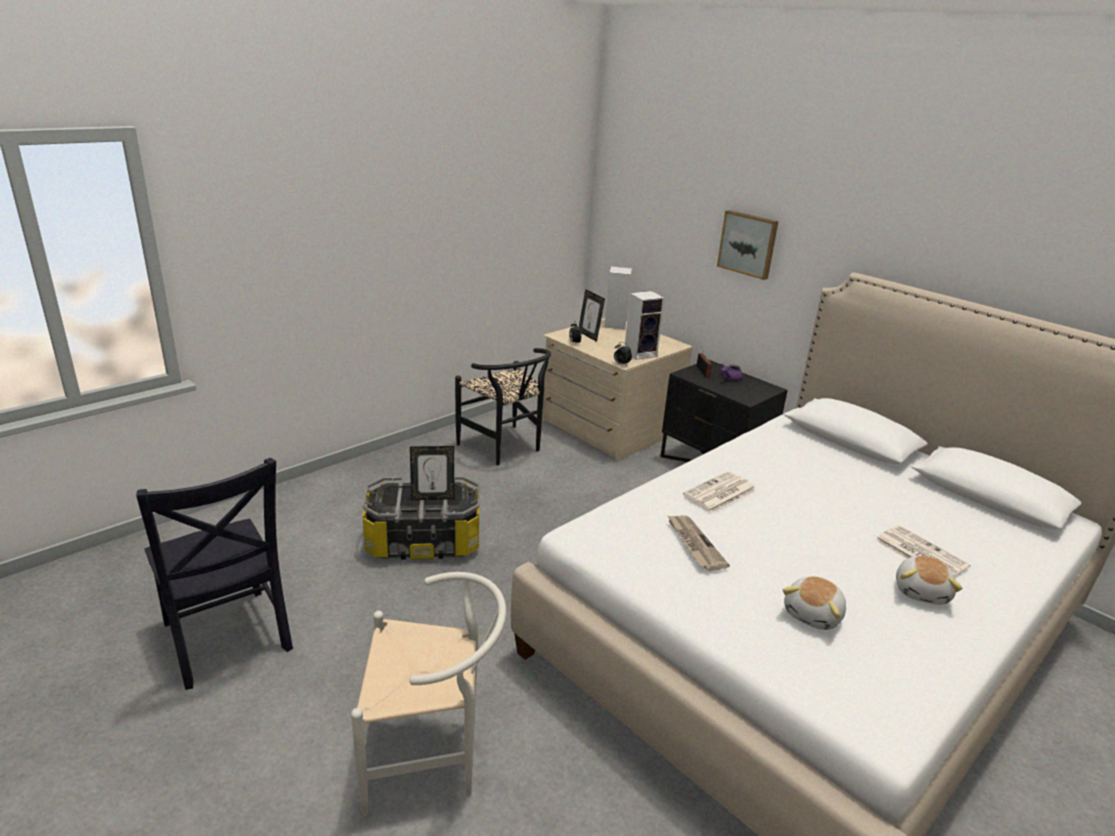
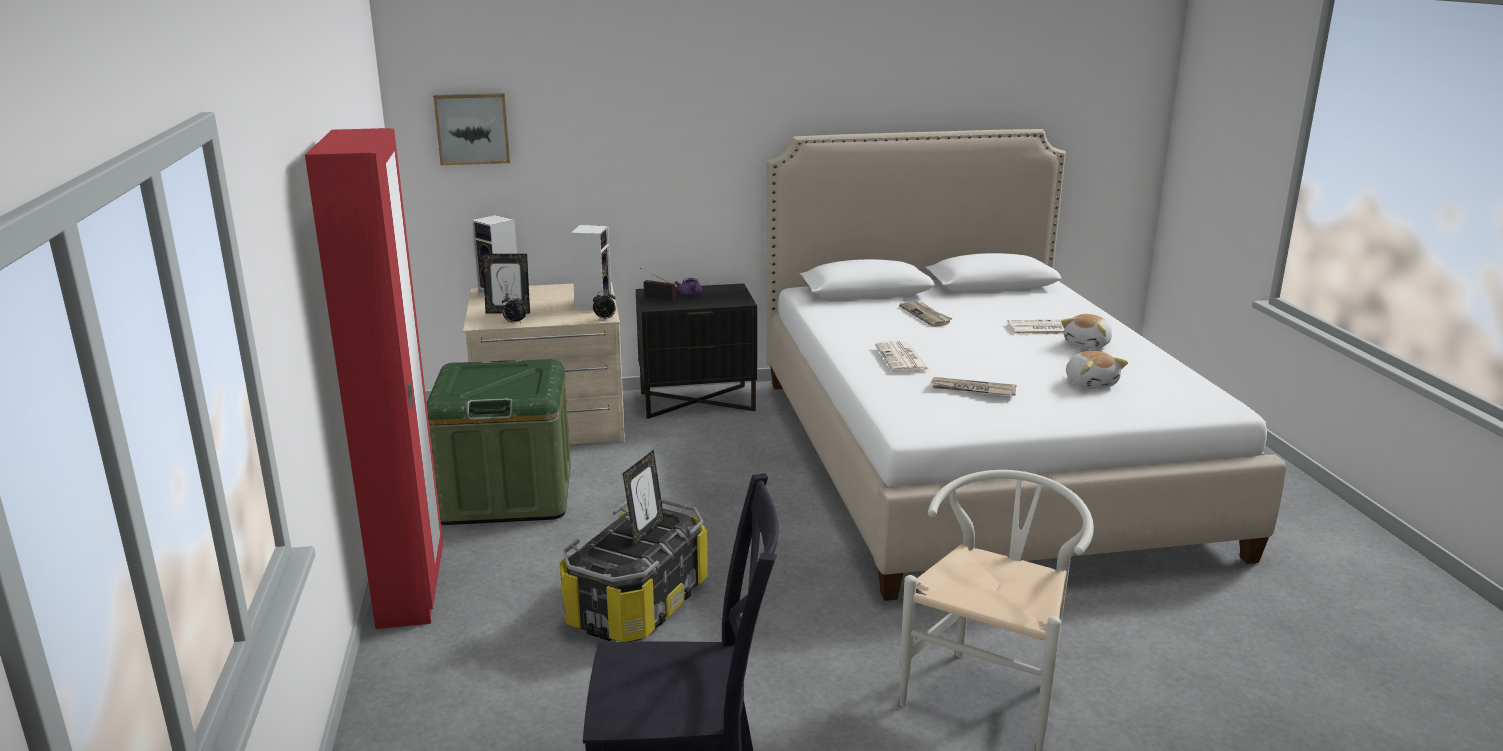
camera: 55 degrees left, 5 degrees down
black chair [455,348,551,465] -> green storage box [427,359,571,525]
picture [717,210,778,280] -> picture moved to [433,93,510,165]
plush toy [896,555,963,605] -> plush toy turned 75 degrees clockwise [1061,314,1112,349]
none -> red wardrobe [305,128,443,629]
none -> newspaper [899,301,952,327]

